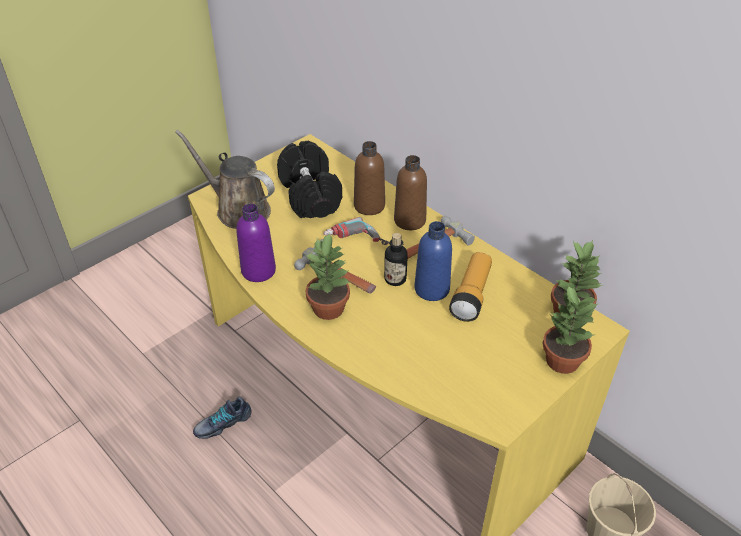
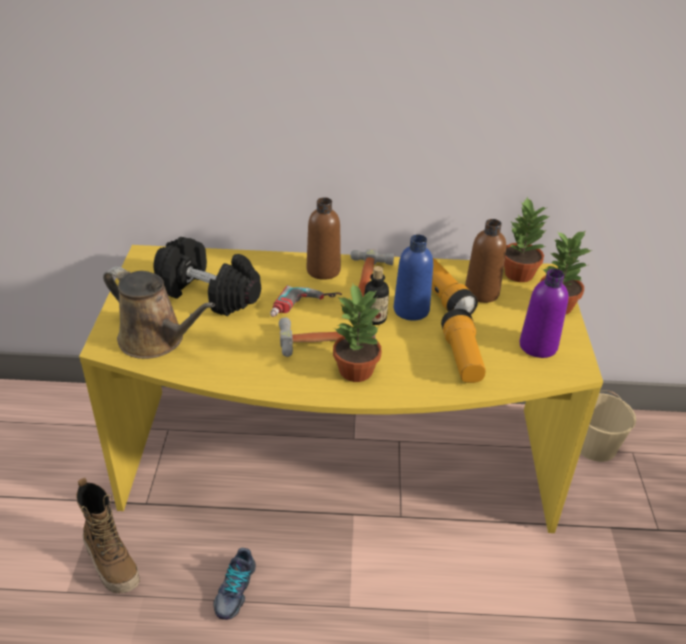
camera: 45 degrees left, 5 degrees down
brown watering can [175,130,275,229] -> brown watering can turned 135 degrees counterclockwise [103,266,215,359]
purple bottle [236,204,276,282] -> purple bottle moved to [520,269,568,358]
brown bottle [354,141,385,215] -> brown bottle moved to [465,219,506,303]
none -> boot [76,478,140,594]
none -> flashlight [441,309,486,383]

